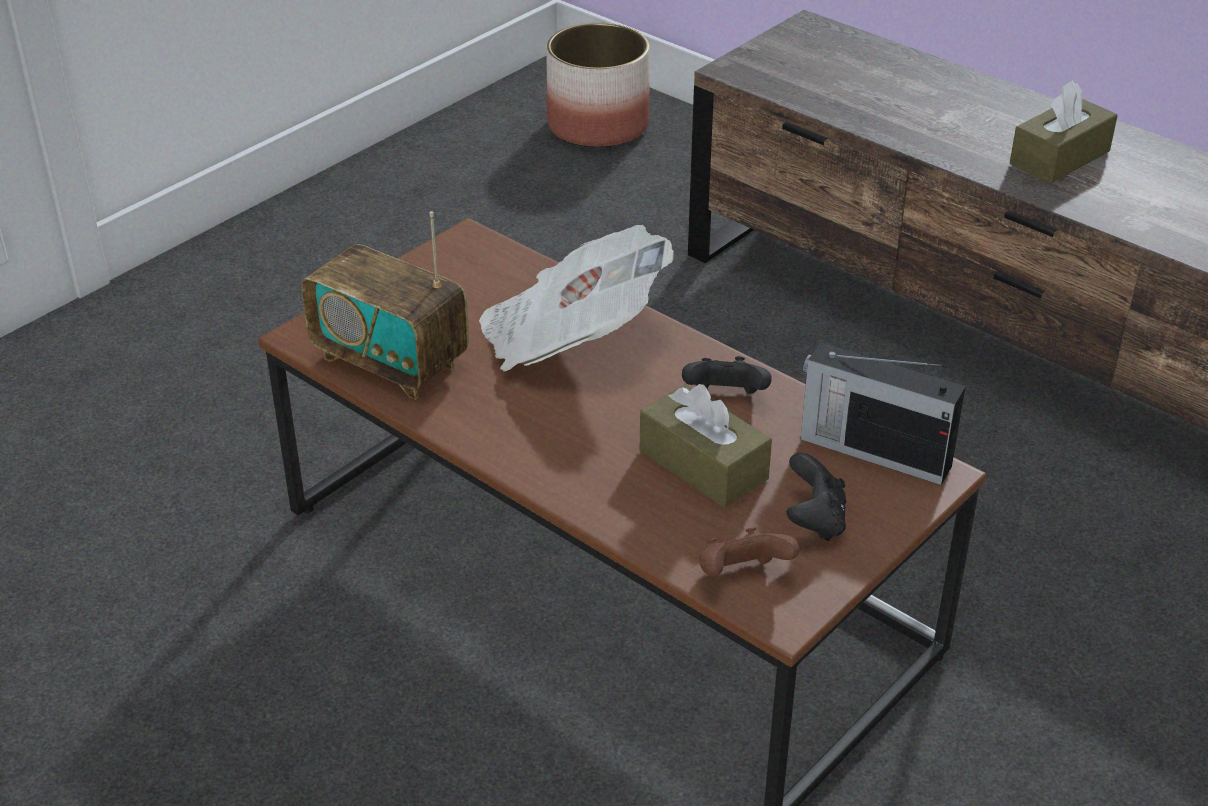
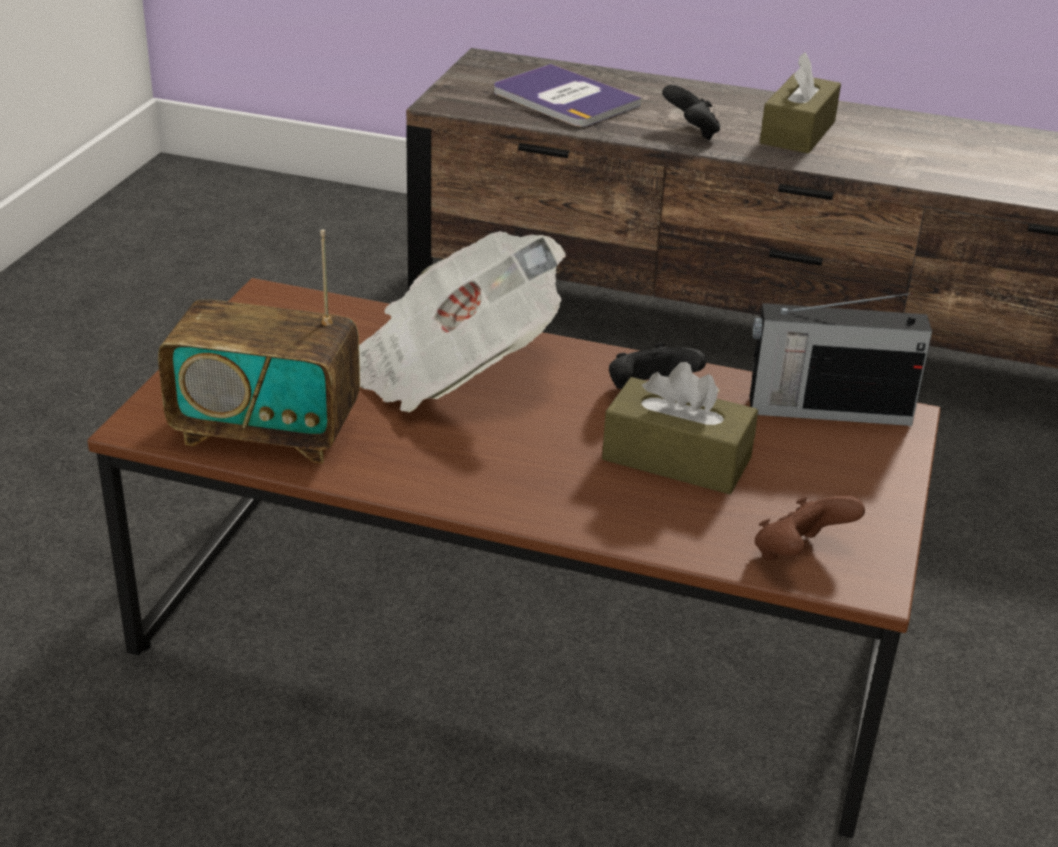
camera: 25 degrees left, 5 degrees down
planter [546,23,650,147] -> none
black game controller [787,453,846,541] -> black game controller moved to [662,85,720,140]
none -> book [494,64,642,127]

